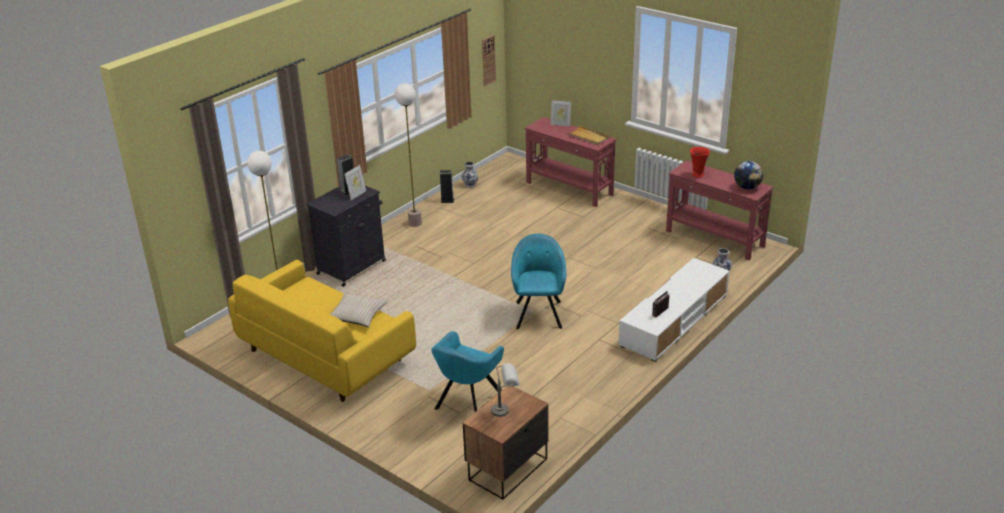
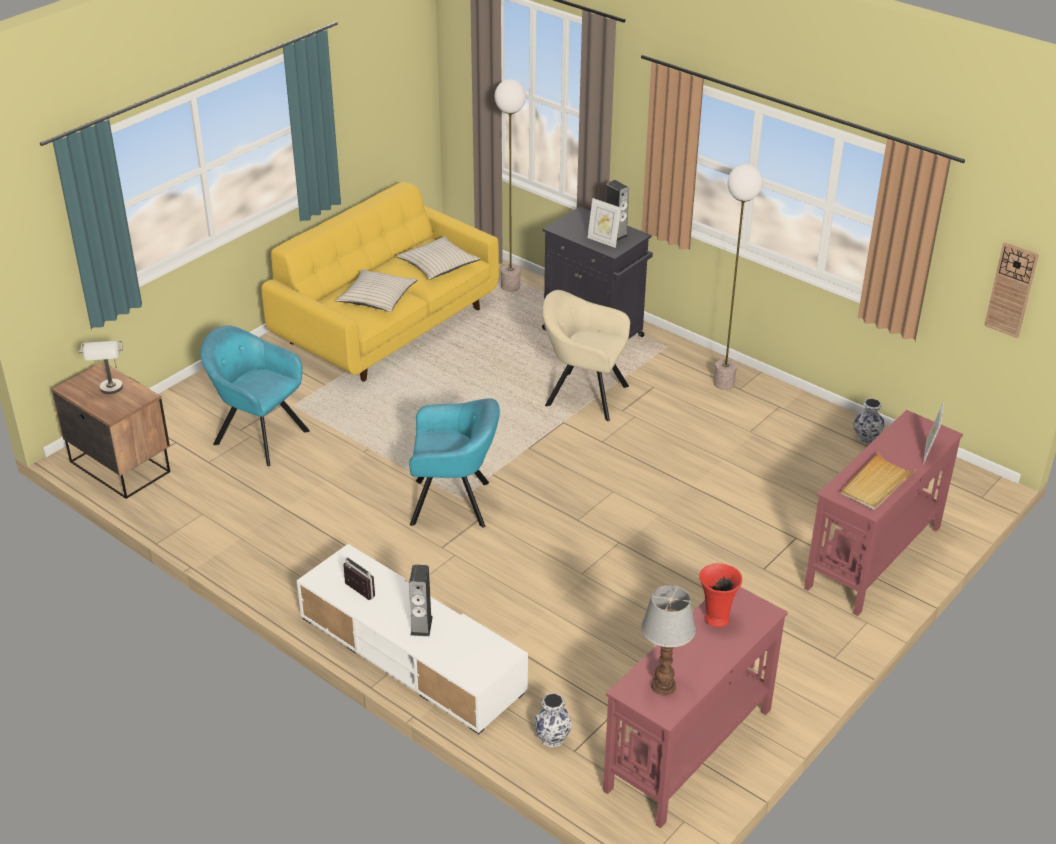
camera: 90 degrees right, 5 degrees up
speaker [440,170,454,203] -> speaker moved to [409,565,433,636]
globe [734,161,763,189] -> table lamp [641,585,696,696]
none -> beige pillow [396,236,480,279]
none -> beige armchair [542,290,630,421]

